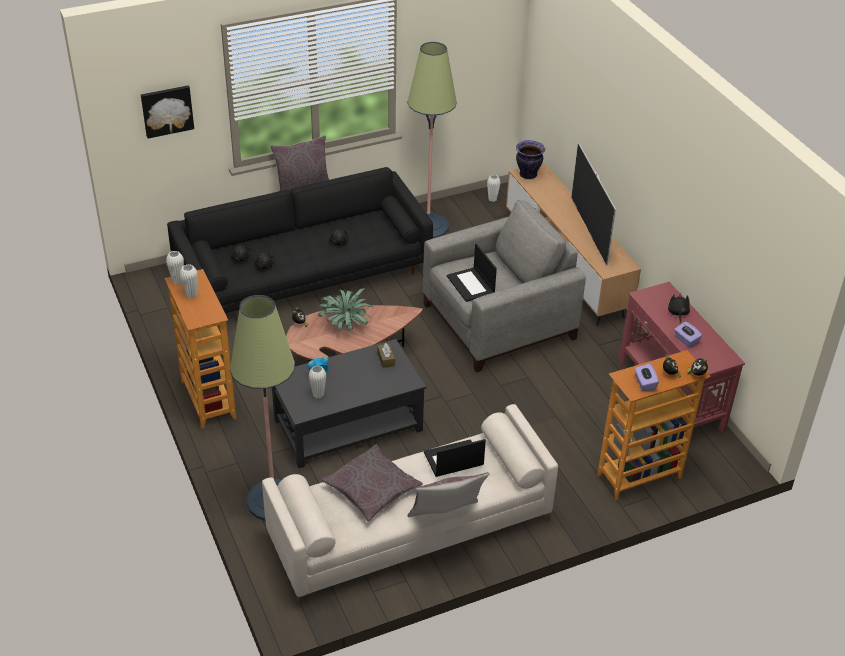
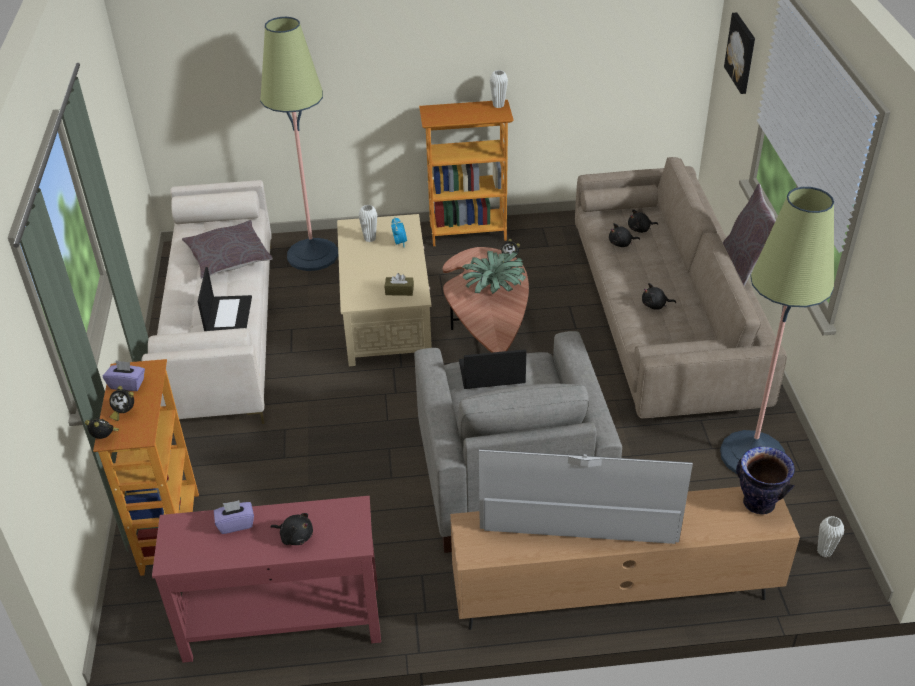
camera: 110 degrees right, 0 degrees up
black sofa [167,167,433,313] -> beige sofa [575,157,787,418]
white vase [180,264,198,298] -> none
black coffee table [272,339,426,468] -> beige coffee table [337,214,432,366]
grey pillow [407,472,489,517] -> none

